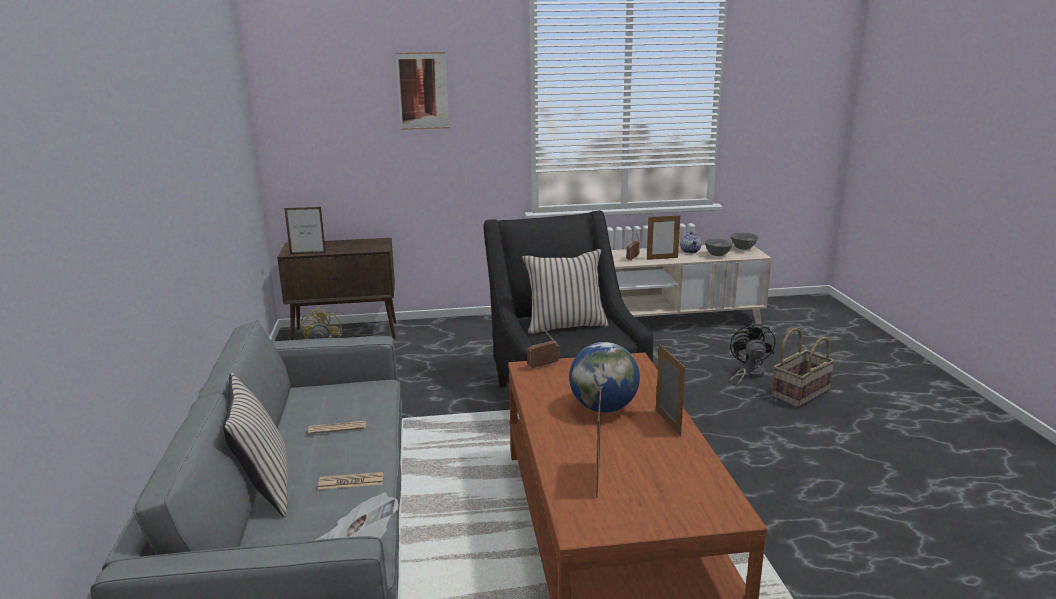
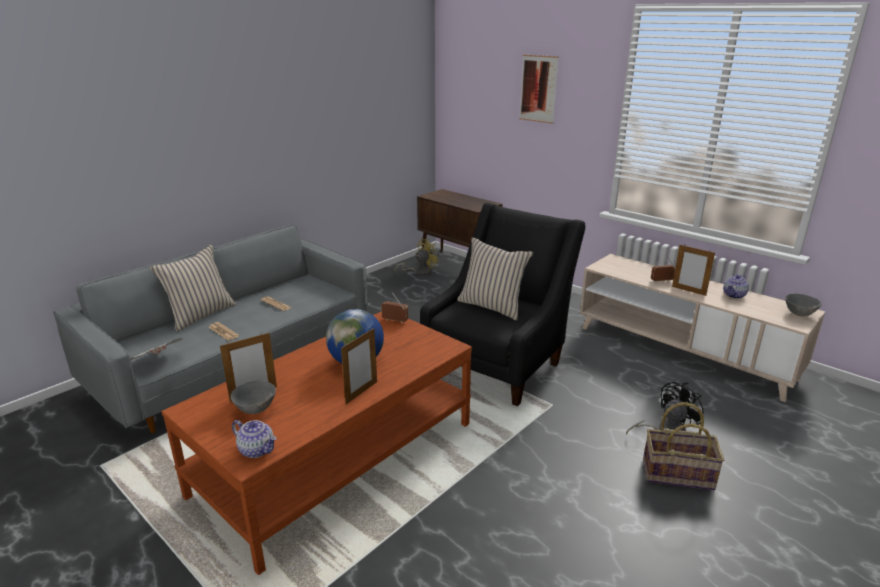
camera: 50 degrees right, 5 degrees up
picture frame [284,207,326,254] -> none
grey bowl [704,238,733,256] -> grey bowl moved to [231,381,276,414]
none -> teapot [232,420,277,458]

